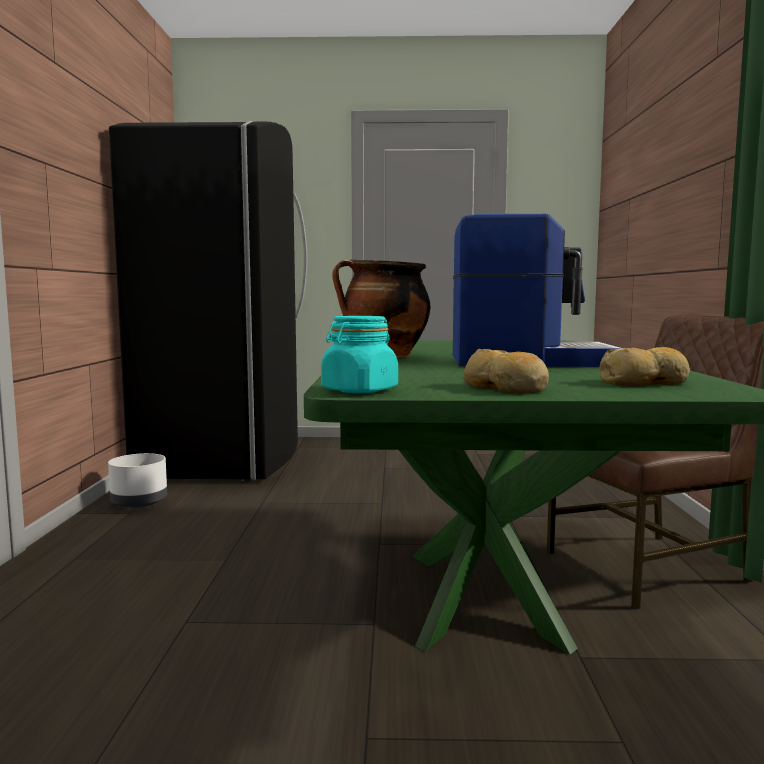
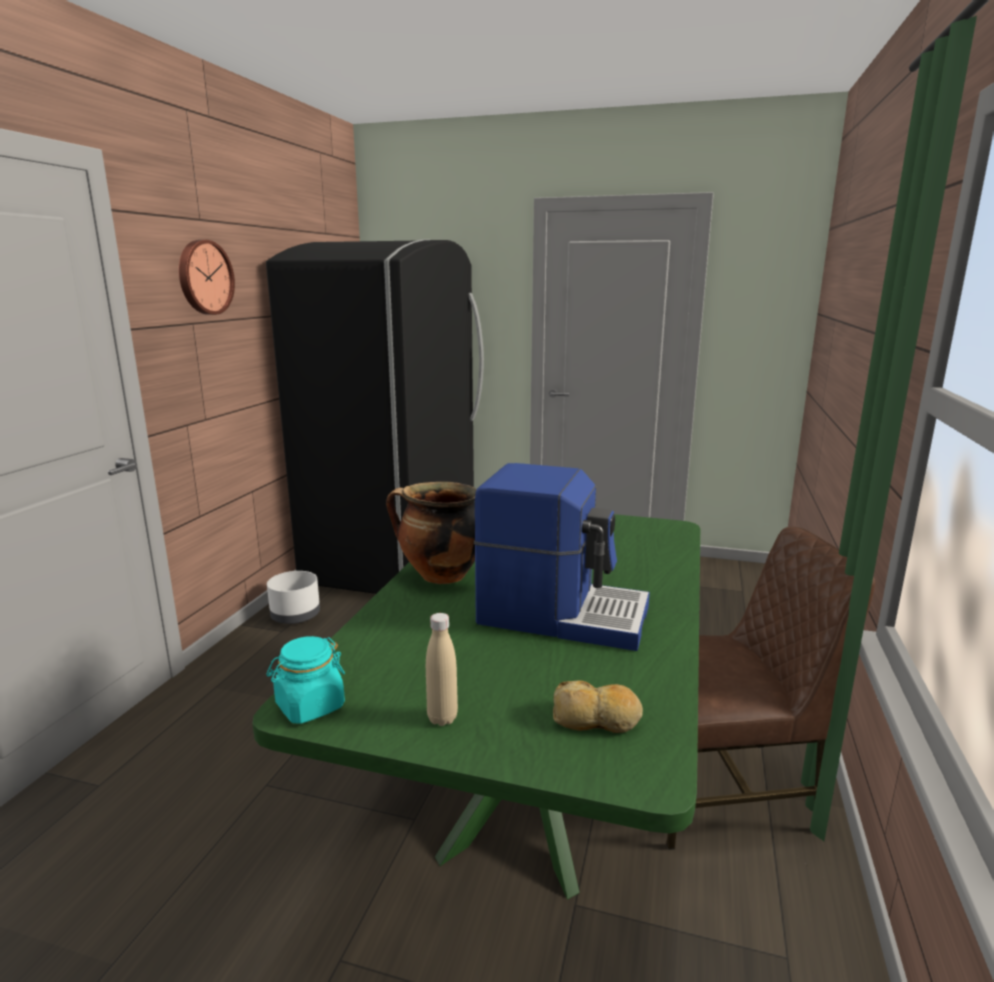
camera: 15 degrees right, 10 degrees up
bread [463,349,549,393] -> beige bottle [426,613,458,726]
none -> wall clock [179,240,235,315]

